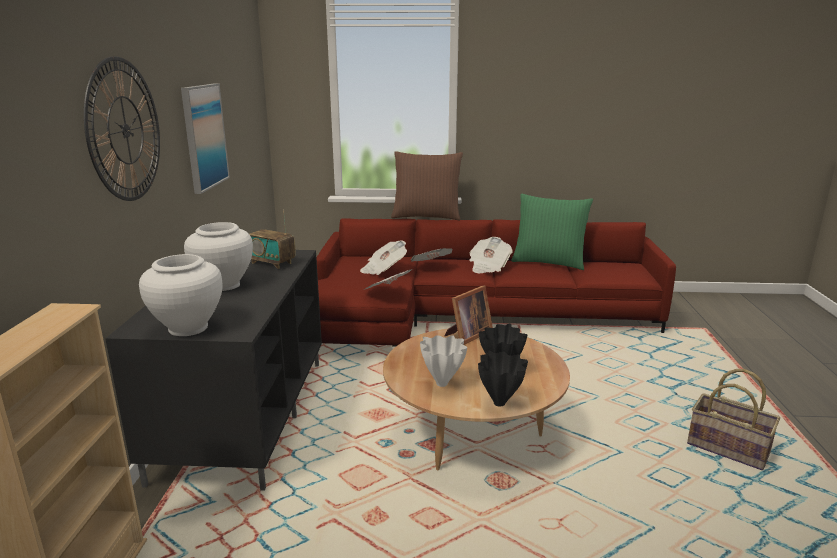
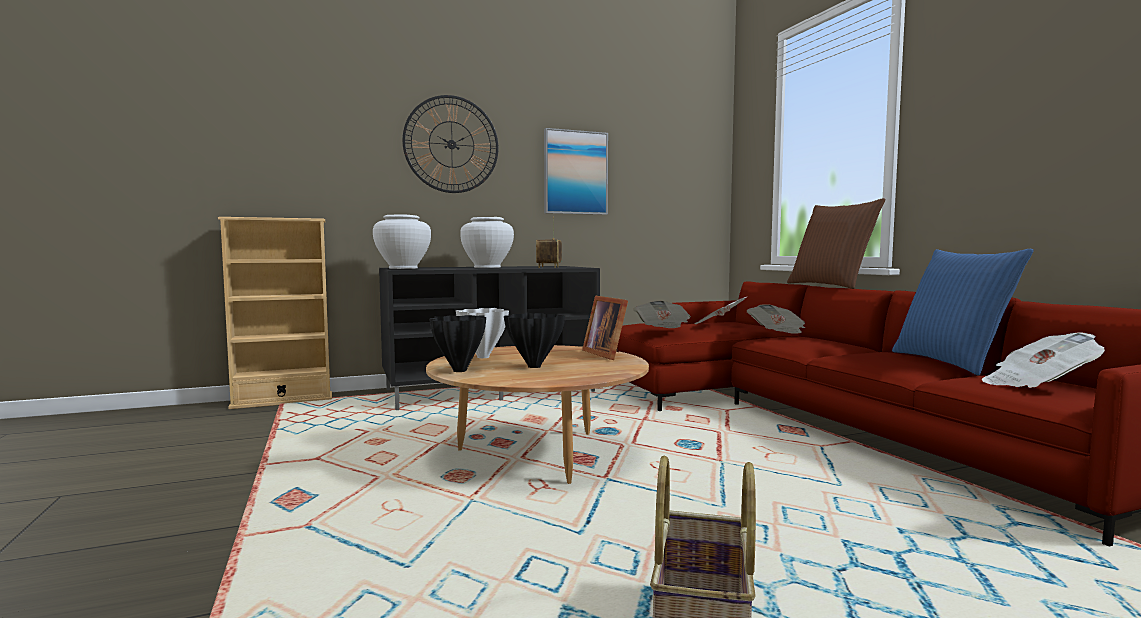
camera: 65 degrees right, 15 degrees down
picture frame [445,286,493,345] -> picture frame turned 45 degrees clockwise [582,295,628,360]
newspaper [469,237,512,273] -> newspaper moved to [982,333,1105,388]
green pillow [511,194,593,270] -> blue pillow [892,249,1034,376]

